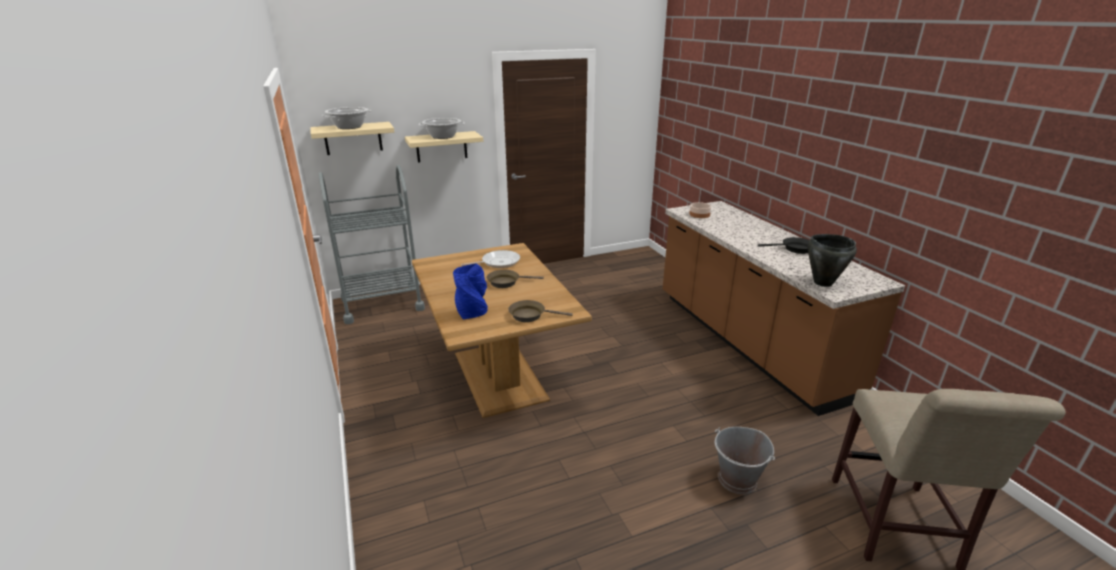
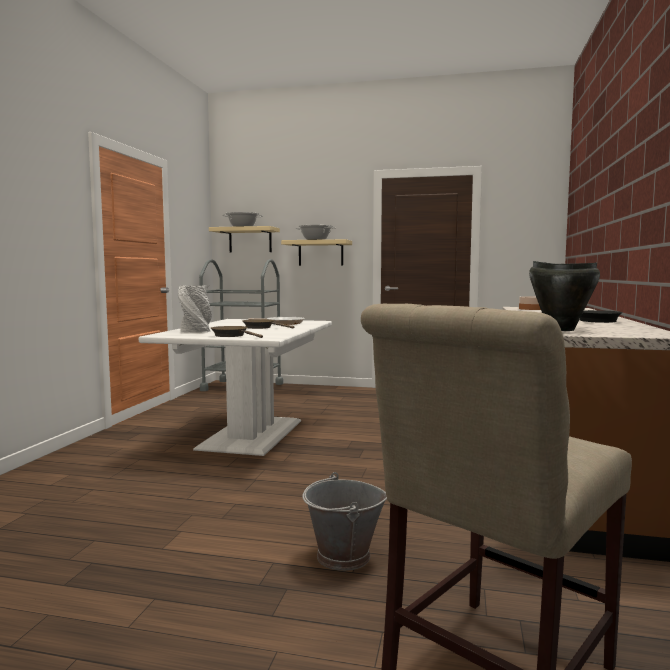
camera: 35 degrees right, 20 degrees down
brown dining table [412,243,592,418] -> white dining table [139,319,332,456]
blue vase [453,263,488,320] -> grey vase [178,285,212,332]

